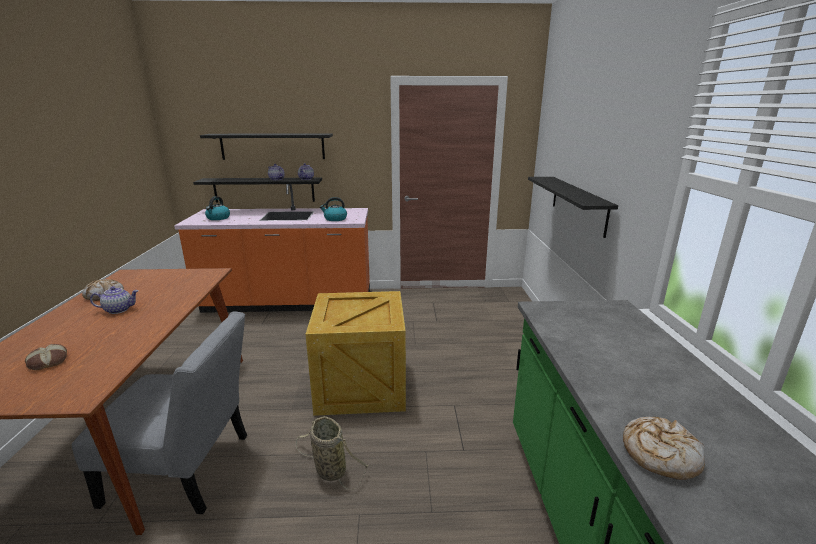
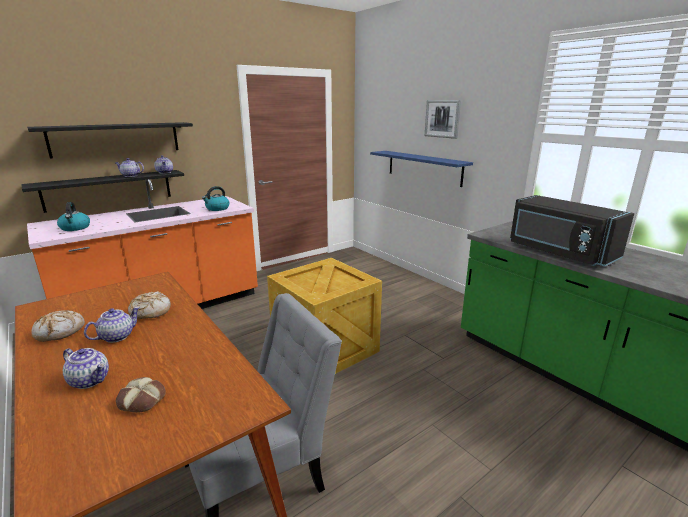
camera: 35 degrees left, 0 degrees up
basket [296,416,368,490] -> none
black shelf [528,177,618,238] -> blue shelf [370,151,473,187]
bread [623,417,705,480] -> bread moved to [128,291,171,319]
none -> teapot [63,348,109,389]
none -> picture [425,100,461,139]
none -> black microwave [510,195,634,266]

